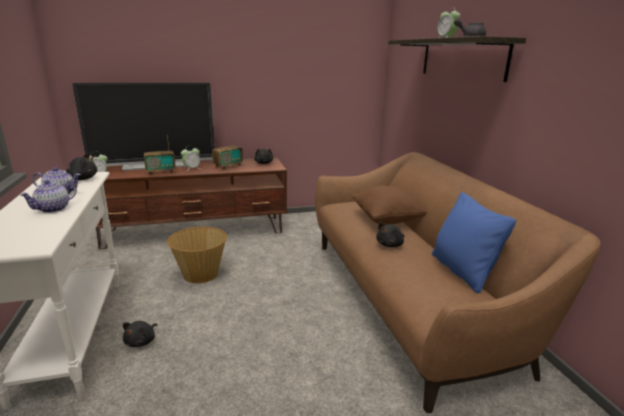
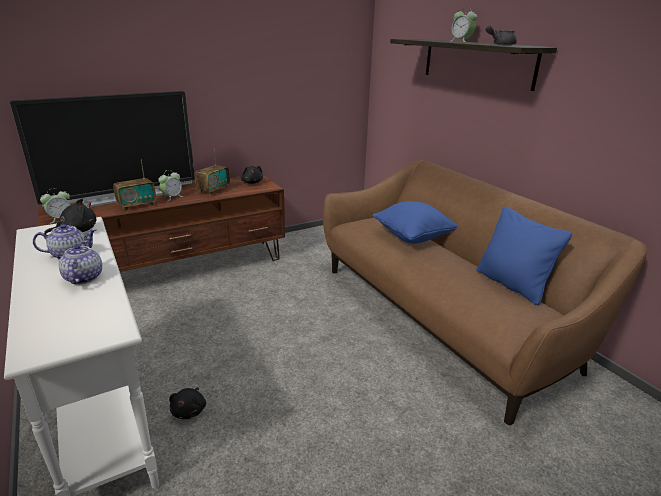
camera: 15 degrees left, 5 degrees up
teapot [20,180,77,213] -> teapot turned 150 degrees clockwise [59,241,102,284]
basket [167,227,227,284] -> none
brown pillow [352,185,427,225] -> blue pillow [372,201,458,244]
black plush toy [376,222,405,247] -> none

